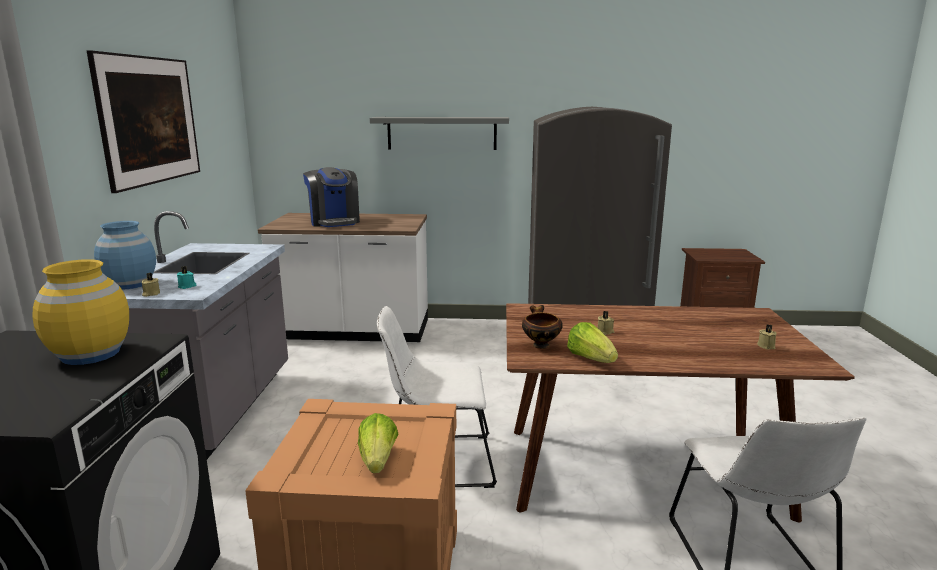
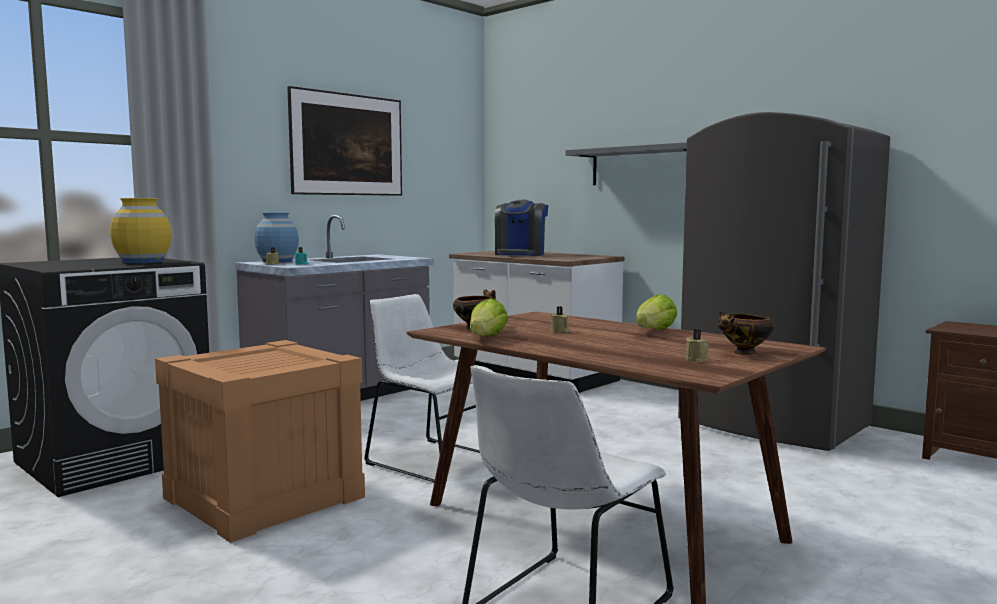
camera: 40 degrees right, 10 degrees down
lettuce [358,413,398,473] -> lettuce moved to [636,294,677,330]
none -> bowl [718,311,774,355]

